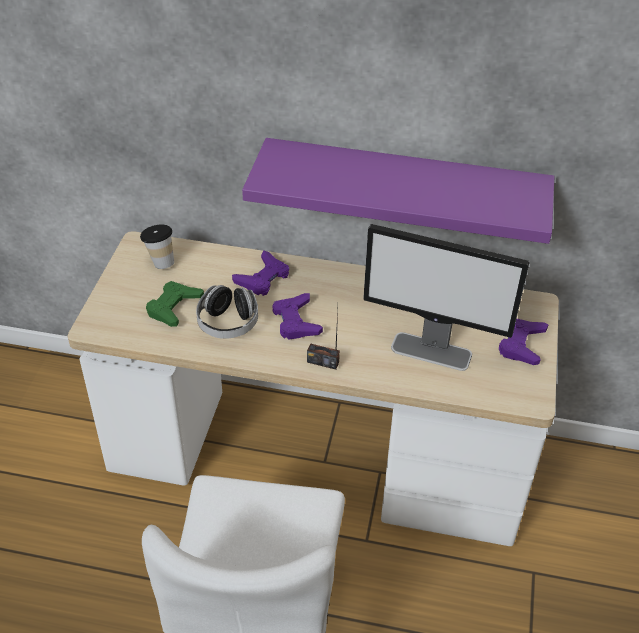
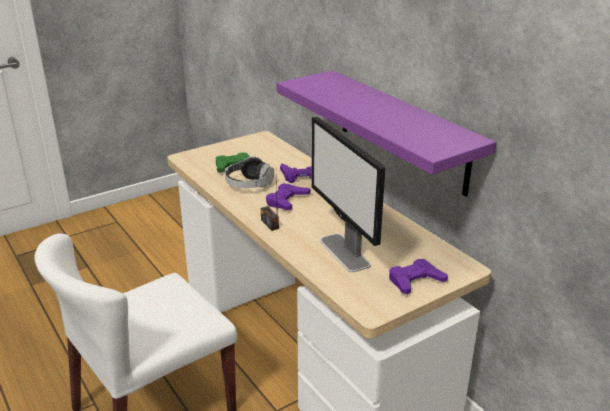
camera: 45 degrees right, 15 degrees down
cup [140,224,174,269] -> none

